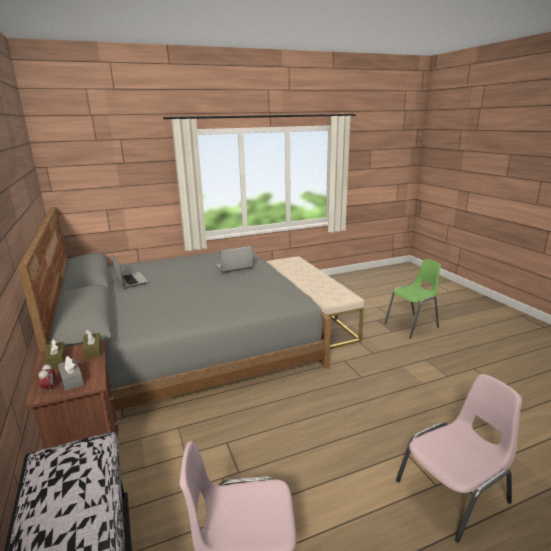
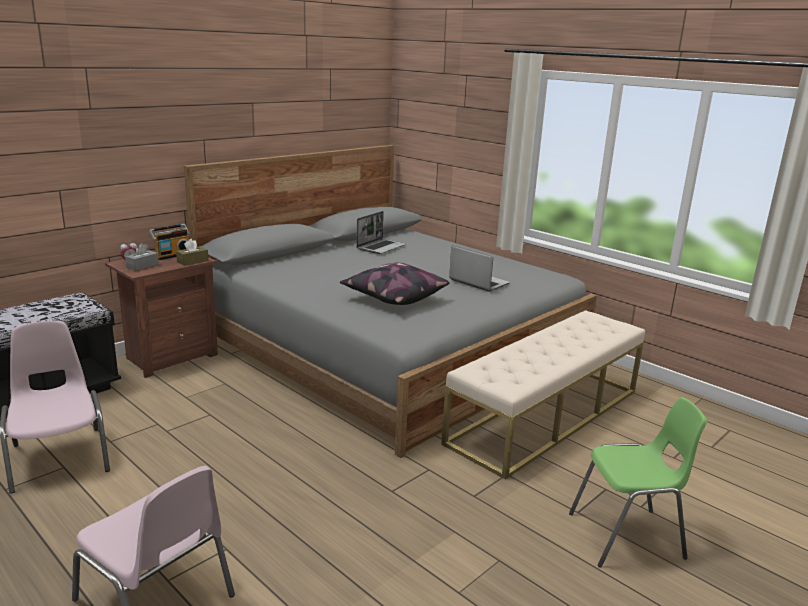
camera: 65 degrees right, 0 degrees up
brown tissue box [44,338,66,370] -> radio [149,224,190,260]
green chair [384,259,441,338] -> green chair turned 45 degrees counterclockwise [569,397,707,567]
none -> pillow [340,262,449,305]

